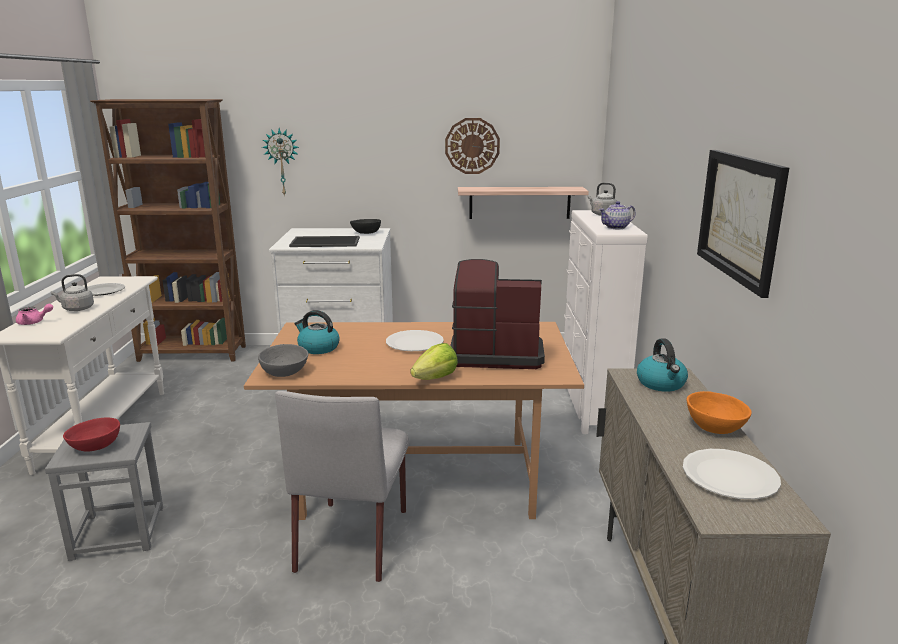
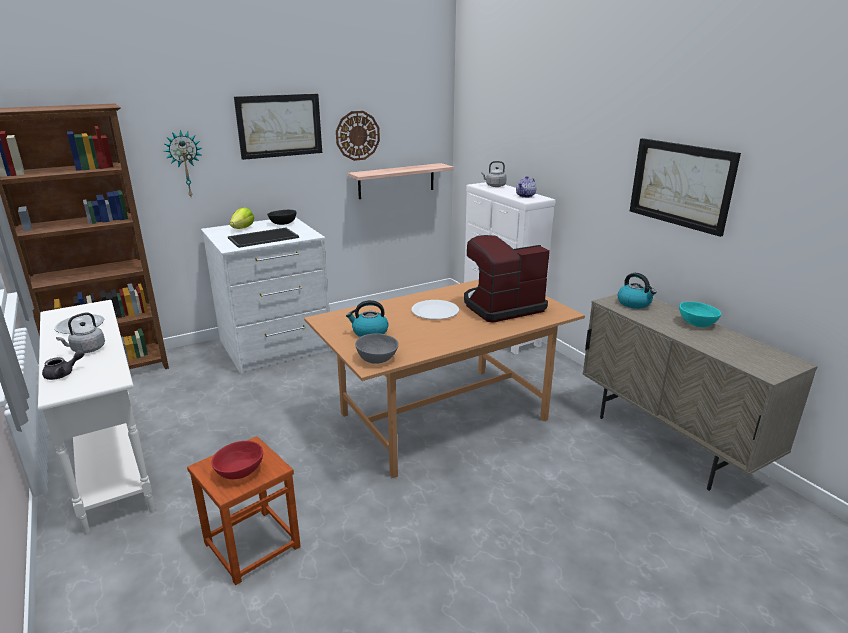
camera: 30 degrees left, 5 degrees up
pink teapot [16,304,53,325] -> grey teapot [42,350,85,380]
grey stool [45,422,163,561] -> brown stool [187,436,301,585]
grey chair [275,391,409,582] -> none
lettuce [411,343,458,380] -> lettuce moved to [230,207,255,229]
white plate [683,449,781,499] -> none
orange bowl [687,391,752,434] -> turquoise bowl [679,302,721,327]
none -> picture [234,94,322,160]

